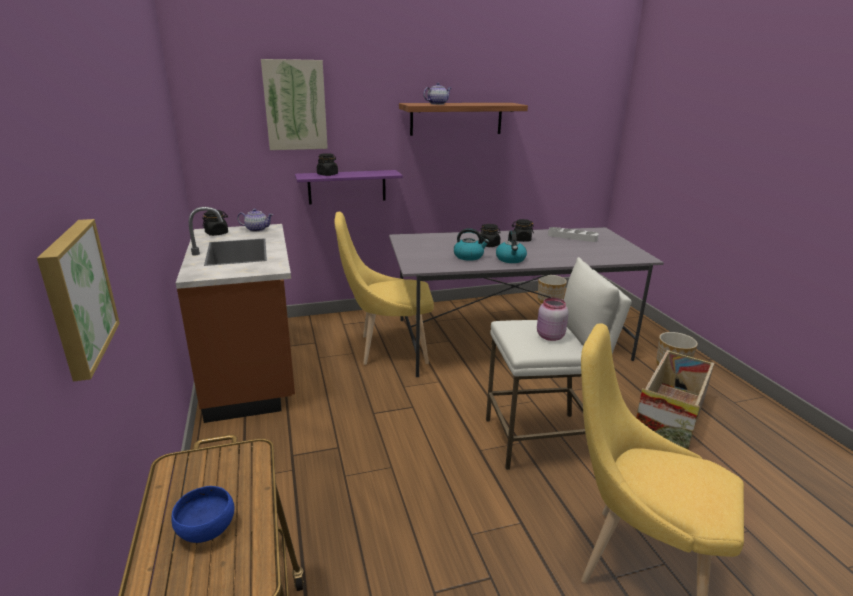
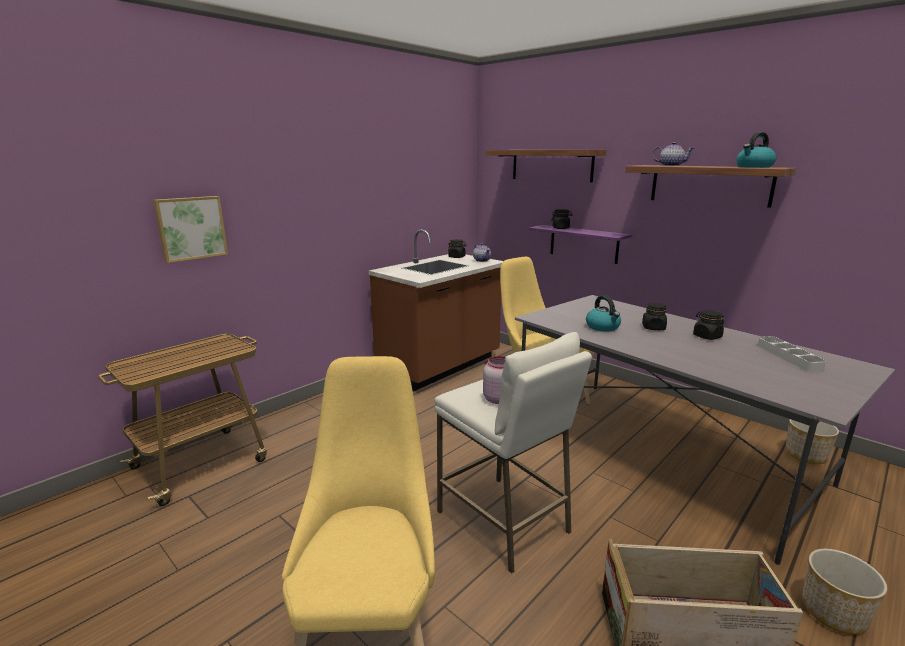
camera: 60 degrees right, 5 degrees down
blue bowl [171,486,235,543] -> none
picture [261,59,328,150] -> shelf [486,150,606,182]
kettle [496,230,527,263] -> kettle moved to [736,132,777,168]

